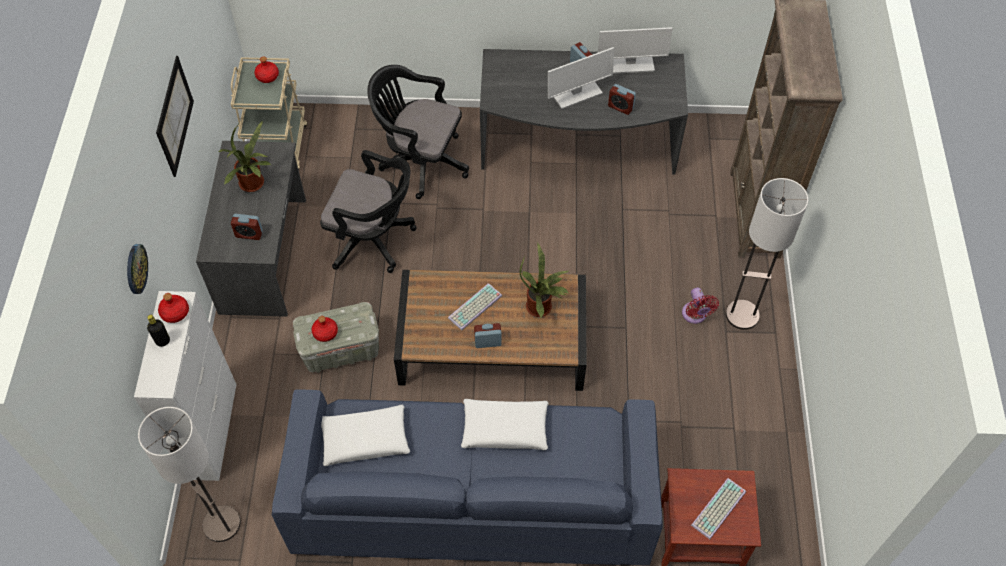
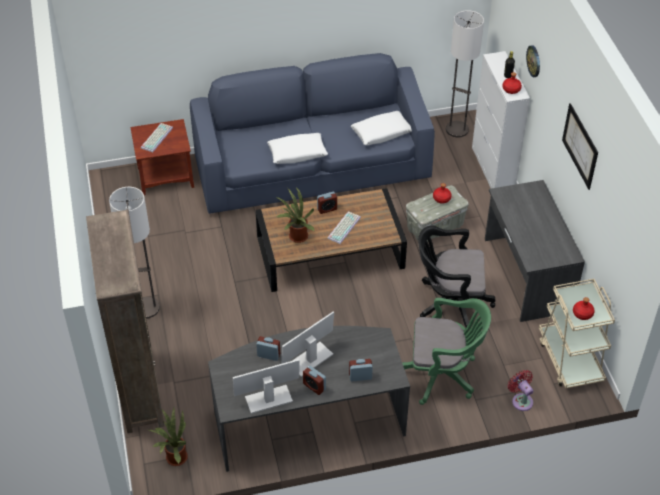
camera: 165 degrees right, 10 degrees down
potted plant [219,121,271,192] -> potted plant moved to [149,408,188,466]
alarm clock [231,214,263,240] -> alarm clock moved to [349,359,373,381]
black office chair [367,65,469,199] -> green office chair [402,298,491,405]
red fan [682,288,719,324] -> red fan moved to [508,370,533,411]

